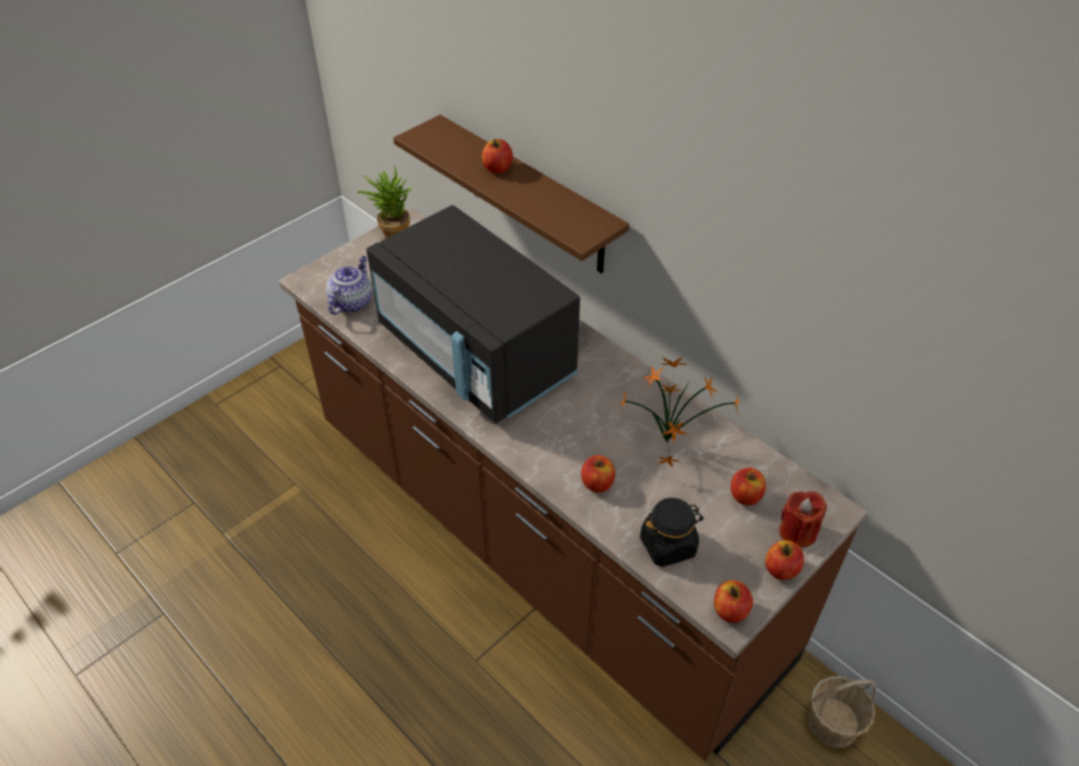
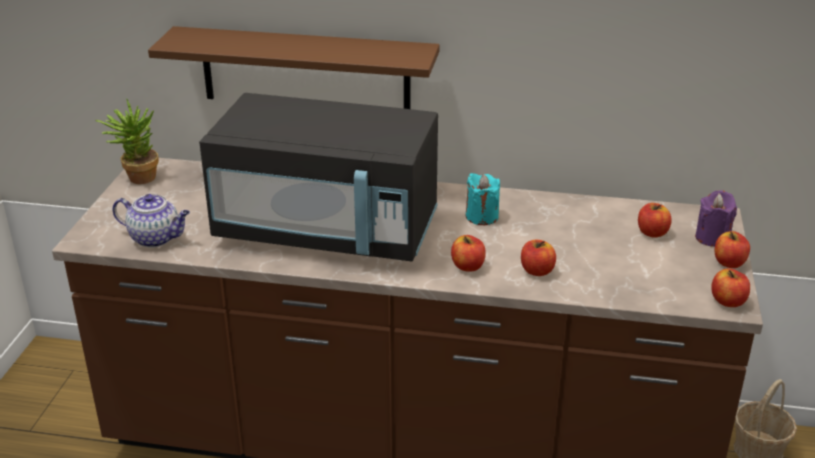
camera: 35 degrees left, 15 degrees down
teapot [326,256,372,315] -> teapot turned 120 degrees clockwise [112,194,190,247]
apple [482,139,513,173] -> apple moved to [451,235,486,272]
potted plant [620,357,740,468] -> none
black jar [640,498,704,567] -> none
red candle [779,491,827,548] -> purple candle [695,190,737,247]
none -> turquoise candle [466,173,500,225]

